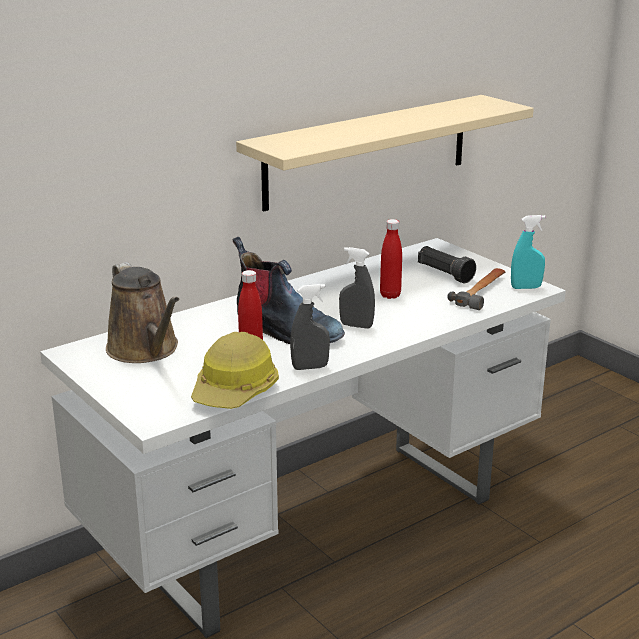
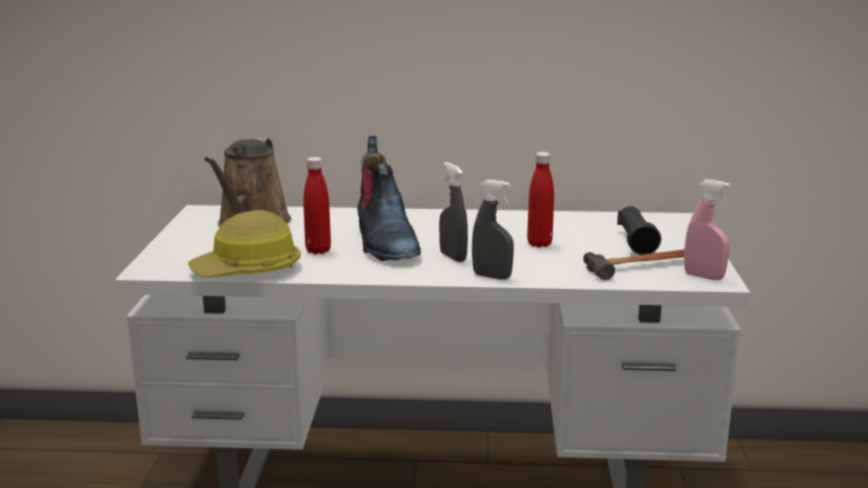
camera: 40 degrees right, 5 degrees down
beige shelf [236,95,534,211] -> none
grey spray bottle [290,284,330,370] -> grey spray bottle moved to [472,179,514,280]
turquoise spray bottle [511,215,546,289] -> pink spray bottle [684,179,731,280]

